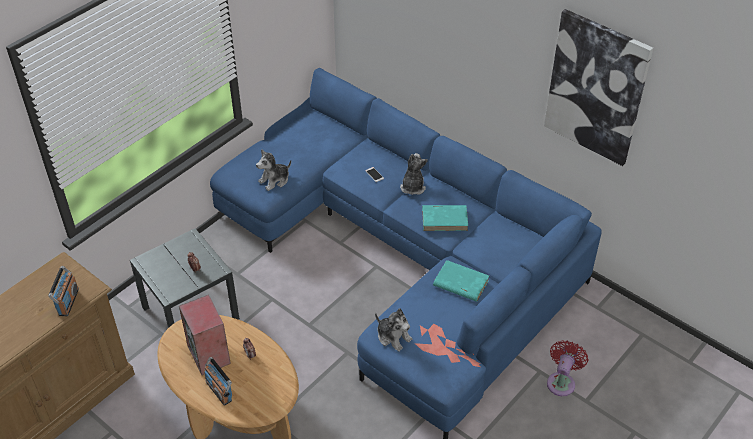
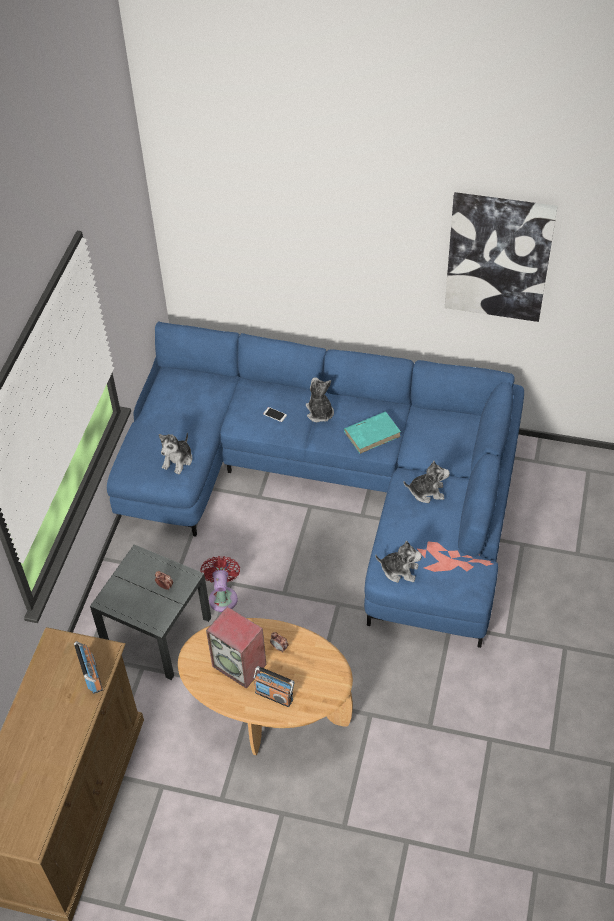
camera: 25 degrees left, 5 degrees up
turquoise book [433,260,489,302] -> plush toy [403,461,450,503]
red fan [547,340,588,396] -> red fan moved to [201,556,240,612]

